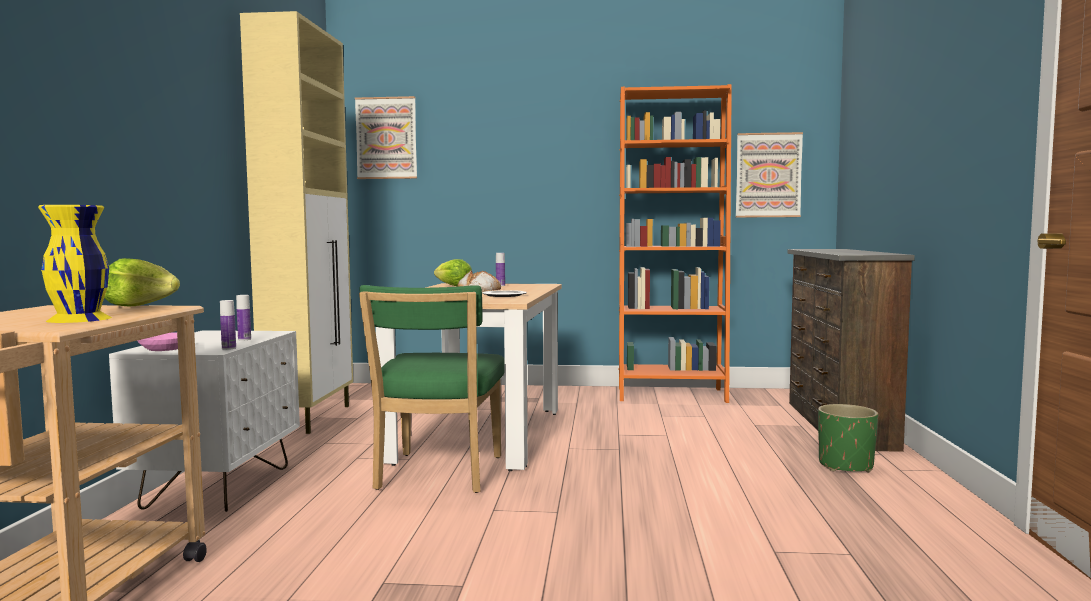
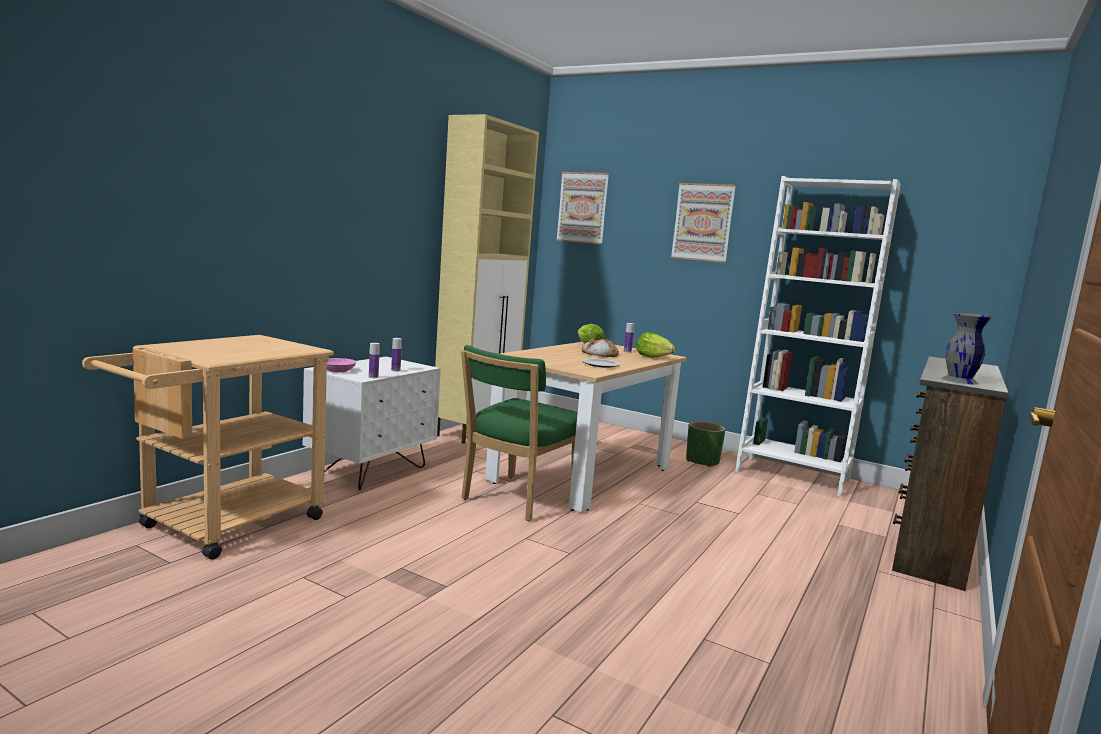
camera: 25 degrees right, 5 degrees up
yellow vase [38,205,112,323] -> none
lettuce [104,258,180,307] -> lettuce moved to [636,332,675,358]
orange bookcase [618,84,732,403] -> white bookcase [735,176,901,496]
picture [736,132,803,218] -> picture moved to [671,183,736,263]
green planter [818,404,878,473] -> green planter moved to [686,421,726,467]
none -> grey vase [941,312,992,385]

